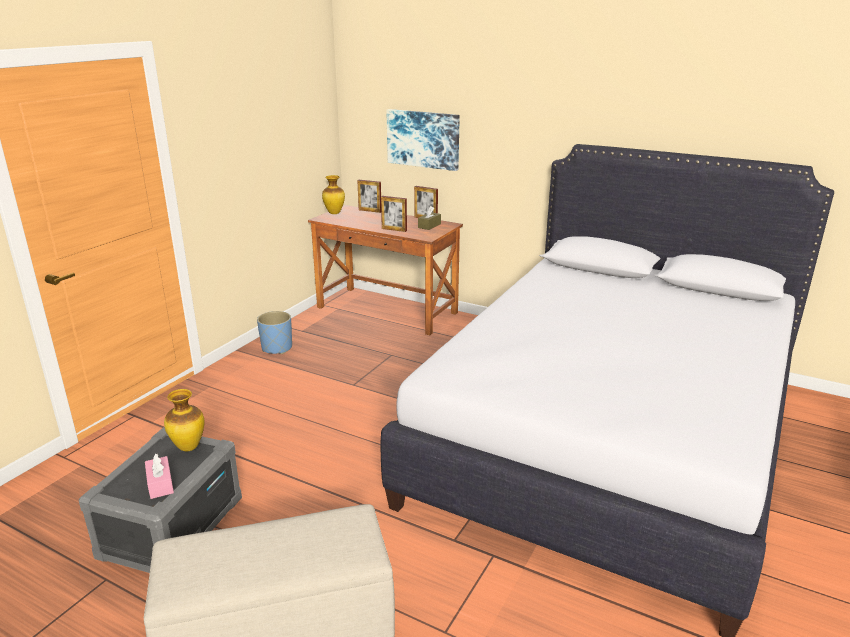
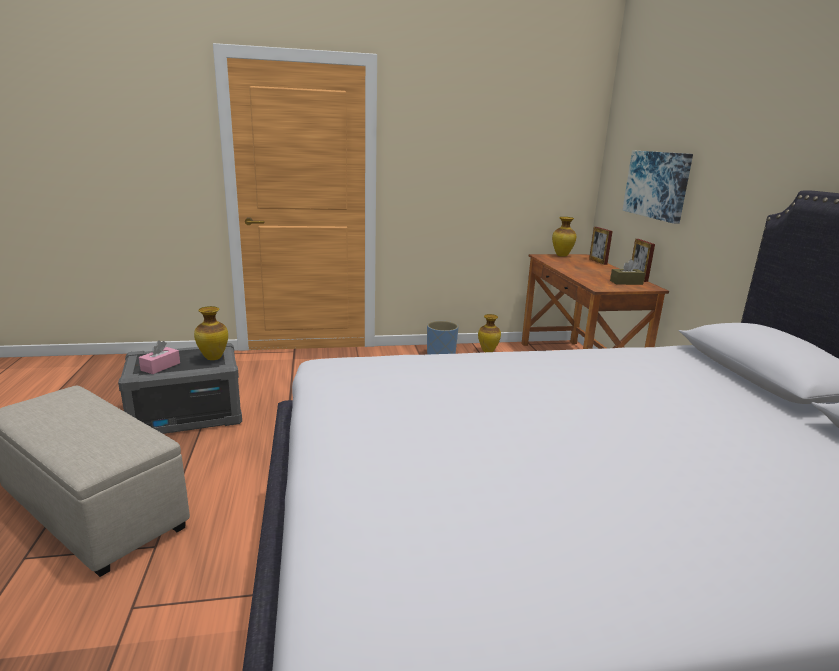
camera: 50 degrees right, 5 degrees down
picture frame [381,196,407,232] -> none
none -> vase [478,314,501,352]

